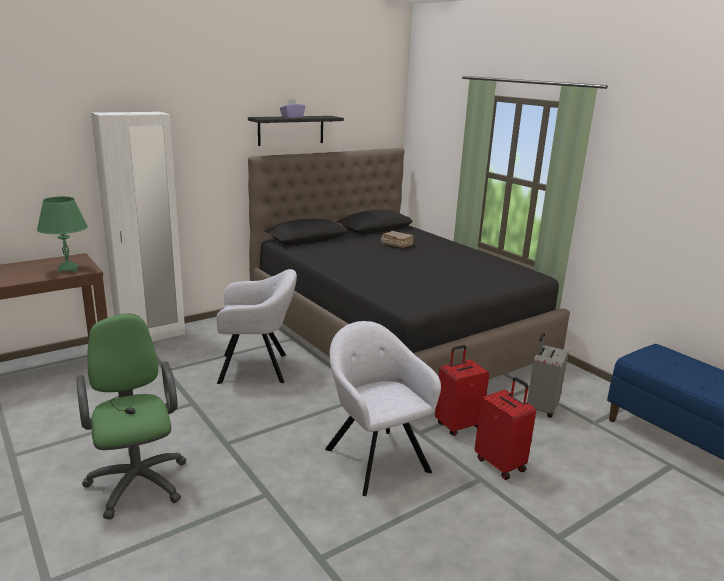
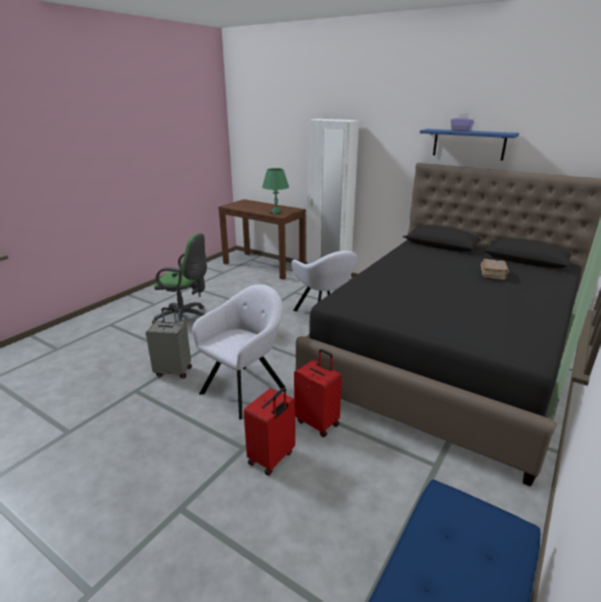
camera: 70 degrees right, 5 degrees up
green office chair [76,314,187,520] -> green office chair turned 60 degrees clockwise [152,233,207,323]
black shelf [248,116,344,146] -> blue shelf [420,129,519,161]
grey suitcase [527,333,569,418] -> grey suitcase moved to [146,308,192,379]

